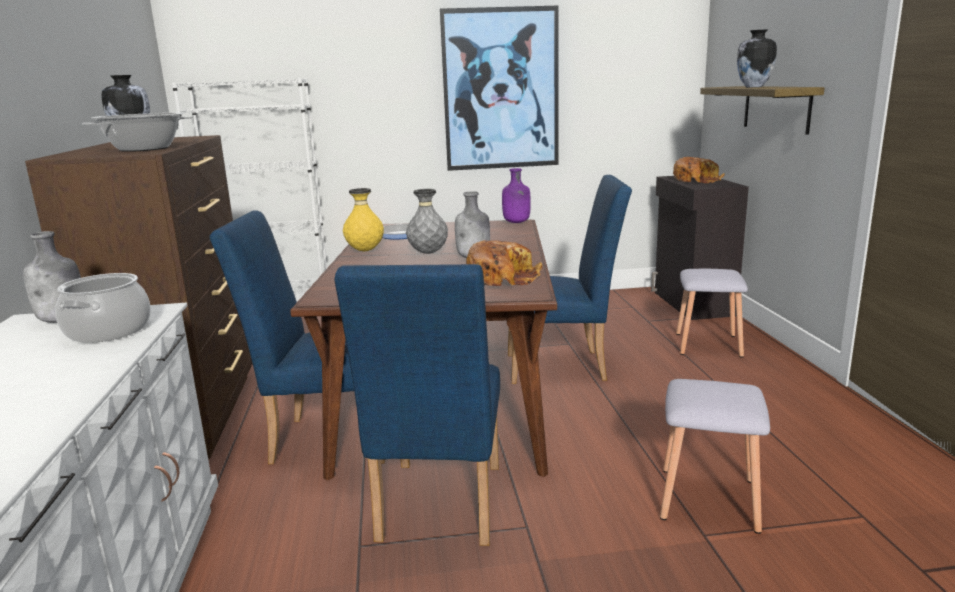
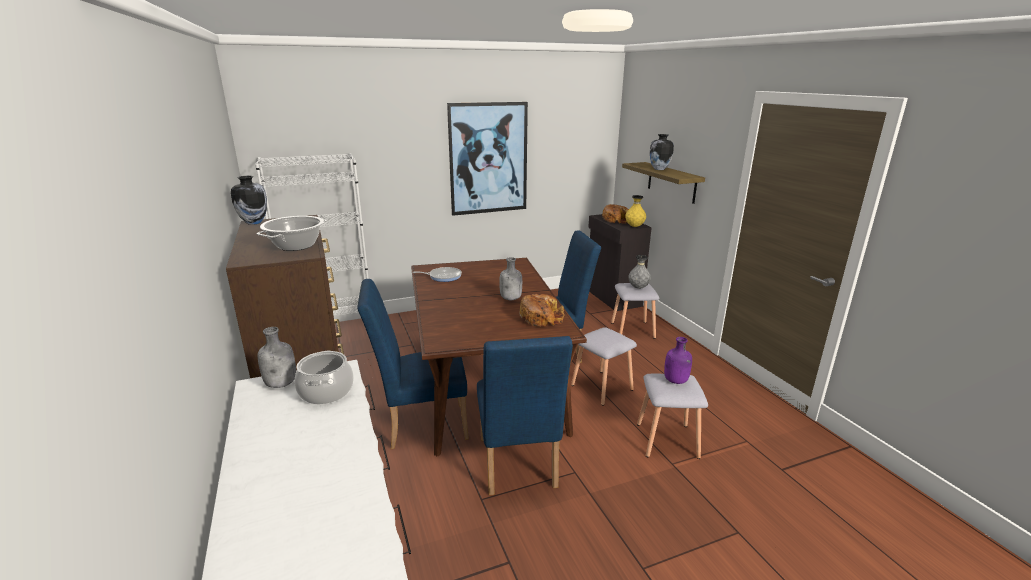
camera: 15 degrees left, 5 degrees up
yellow vase [343,188,384,251] -> yellow vase moved to [626,195,646,227]
grey vase [406,189,448,254] -> grey vase moved to [628,255,651,289]
purple bottle [502,168,531,223] -> purple bottle moved to [664,337,692,384]
none -> grey stool [571,327,637,406]

